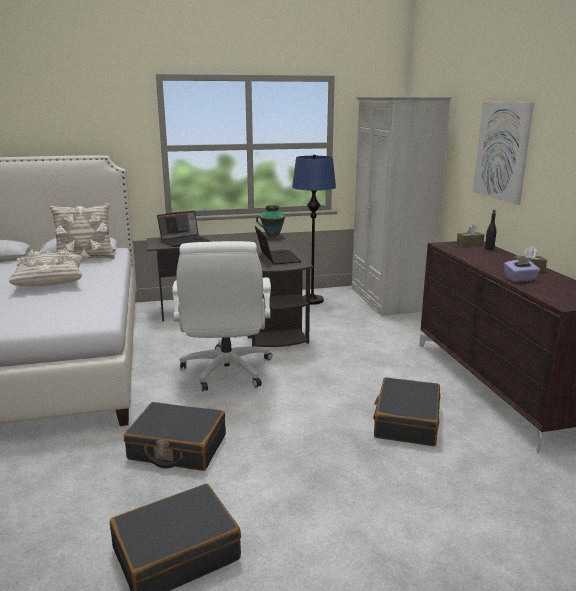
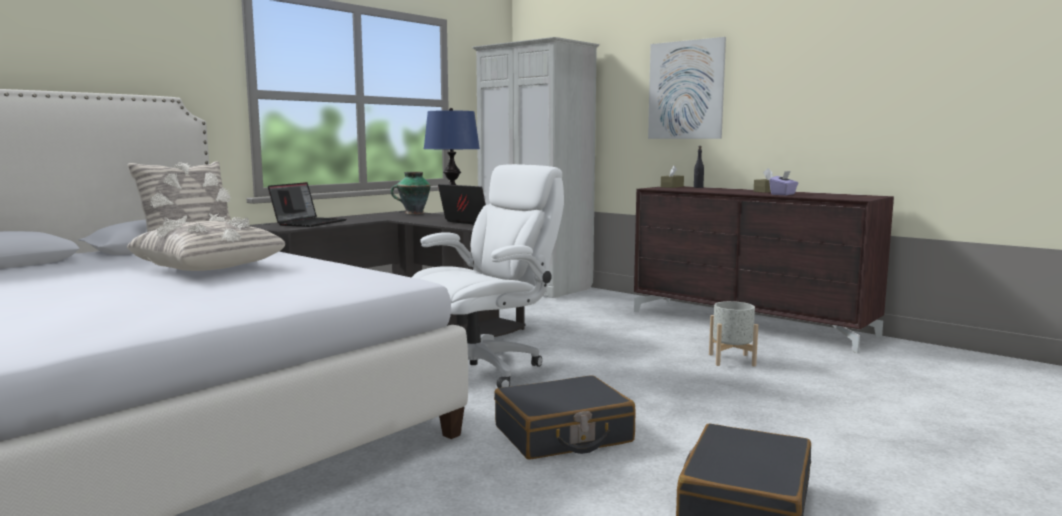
camera: 35 degrees left, 10 degrees down
white office chair [172,241,272,392] -> white office chair turned 90 degrees counterclockwise [412,164,564,388]
black suitcase [373,377,440,446] -> grey planter [709,301,758,367]

